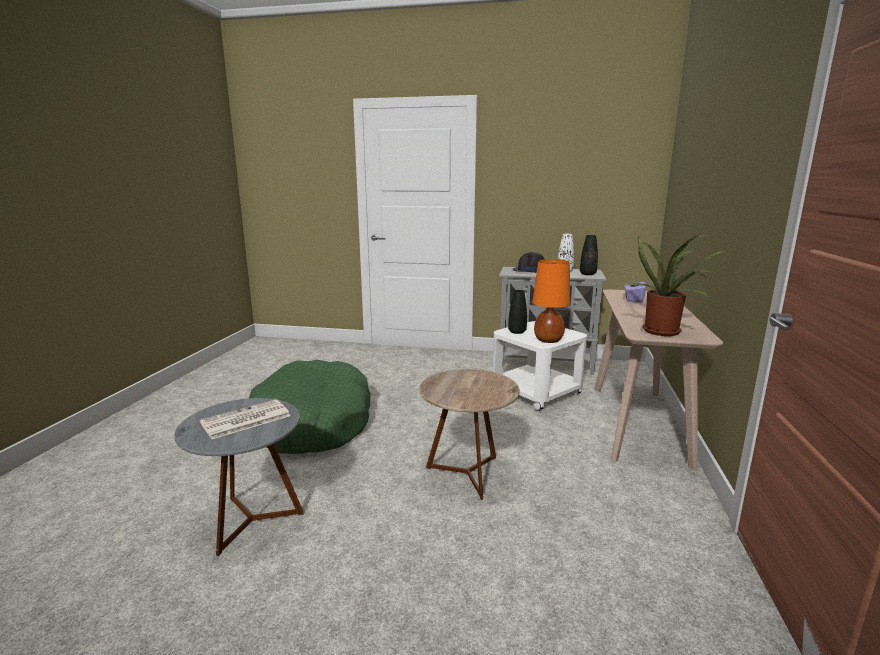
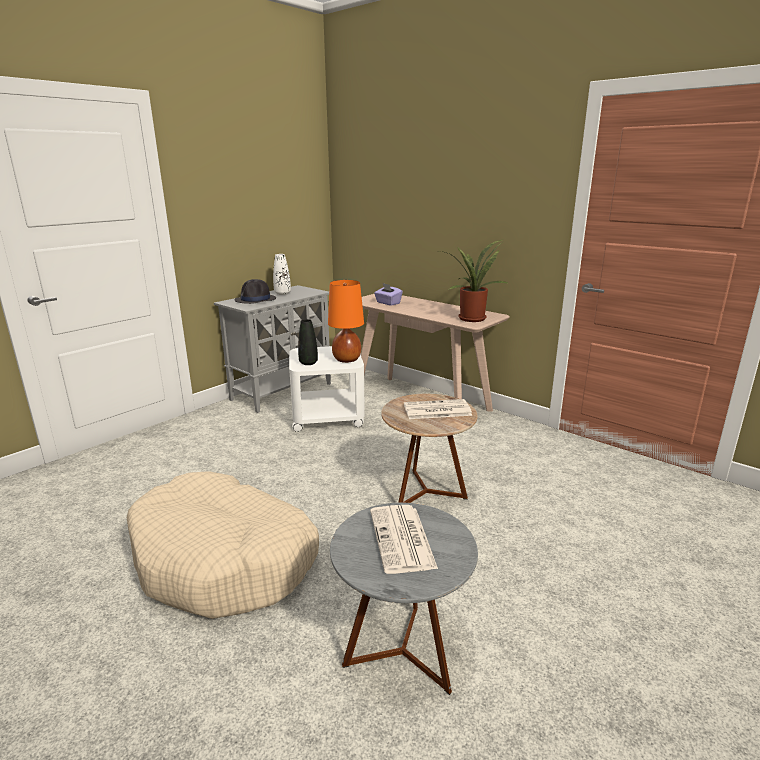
camera: 60 degrees left, 5 degrees up
green dog bed [249,360,370,454] -> beige dog bed [127,471,319,619]
black vase [580,235,598,275] -> none
none -> newspaper [404,399,472,419]

